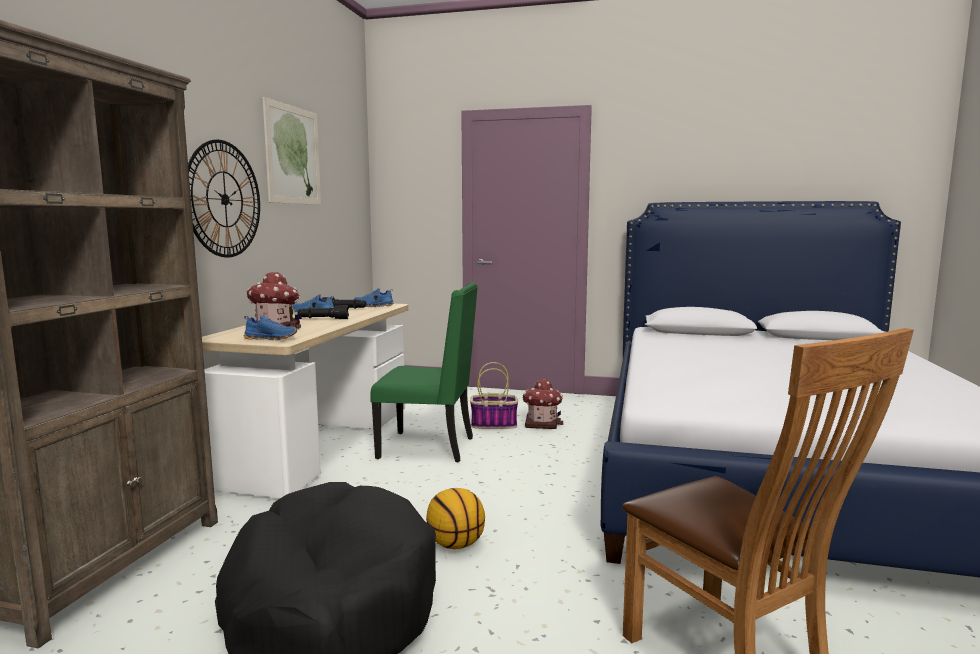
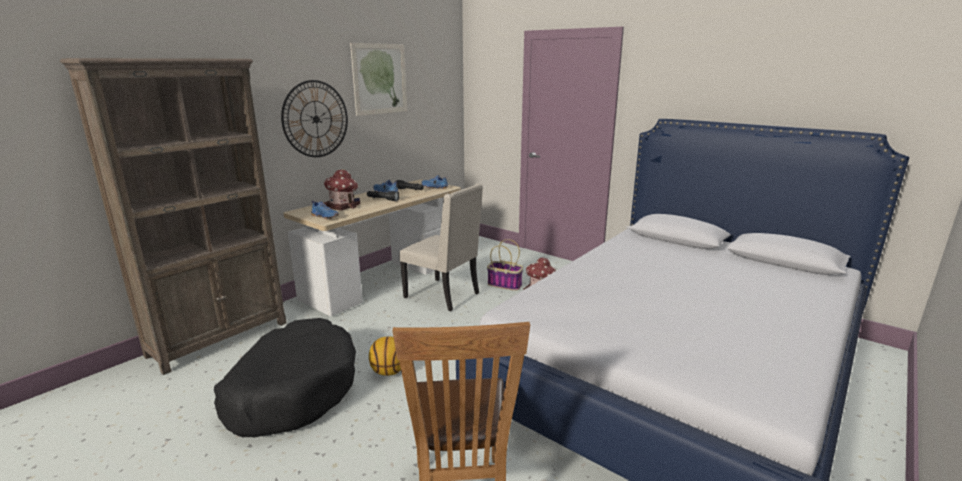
camera: 25 degrees right, 10 degrees up
green chair [371,283,478,463] -> beige chair [399,183,483,311]

